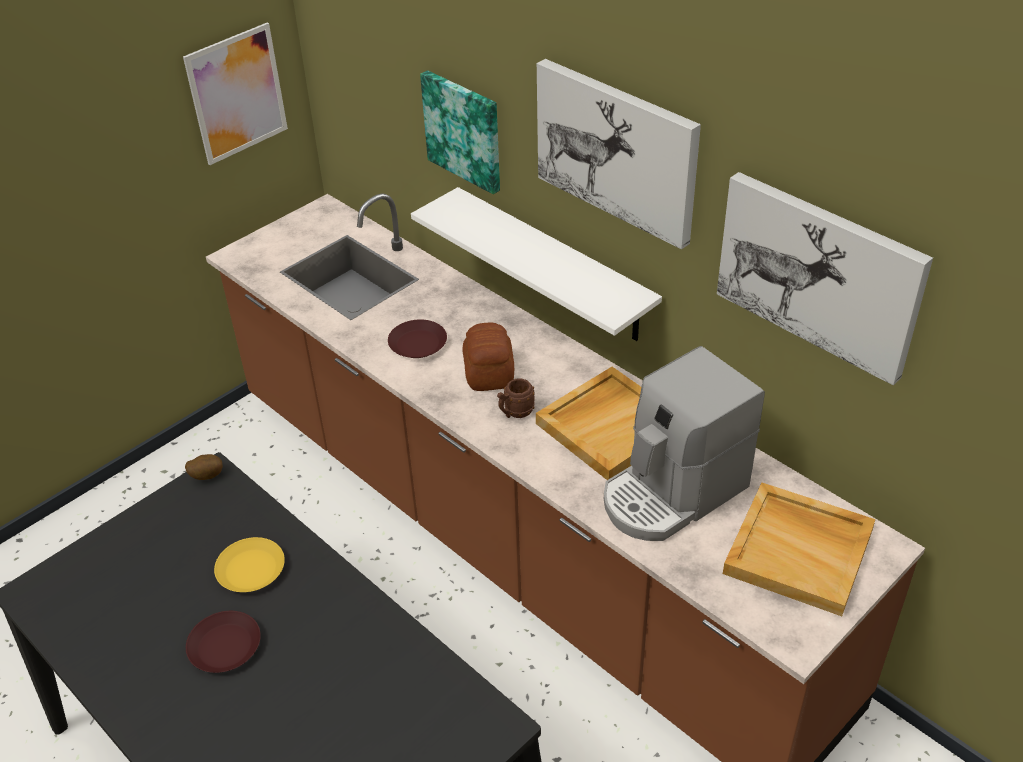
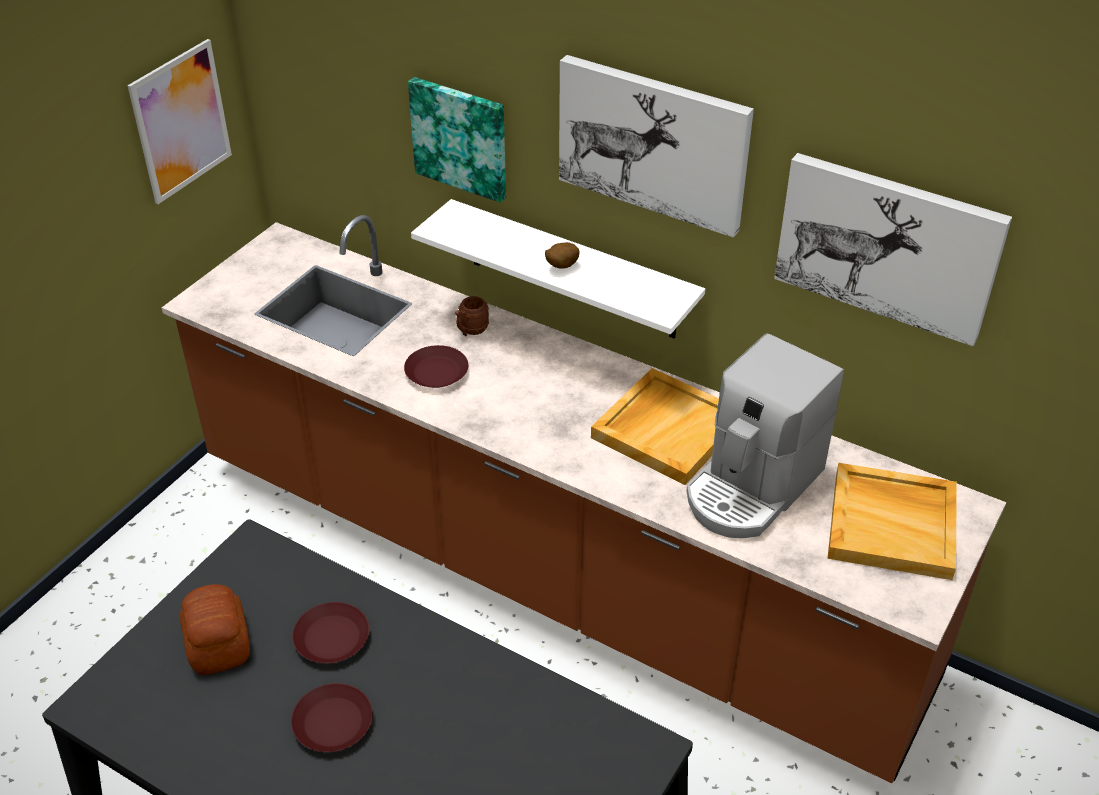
camera: 15 degrees left, 0 degrees up
potato [185,454,223,480] -> potato moved to [545,242,580,269]
yellow plate [214,537,285,592] -> brown plate [292,602,369,663]
bread [463,322,514,391] -> bread moved to [180,584,250,675]
brown mug [497,378,535,418] -> brown mug moved to [455,296,489,336]

